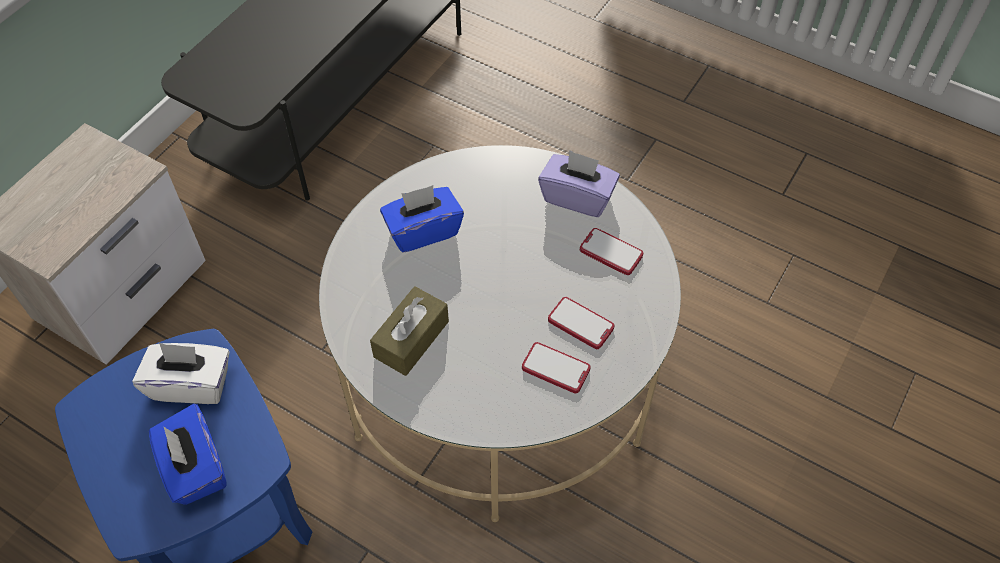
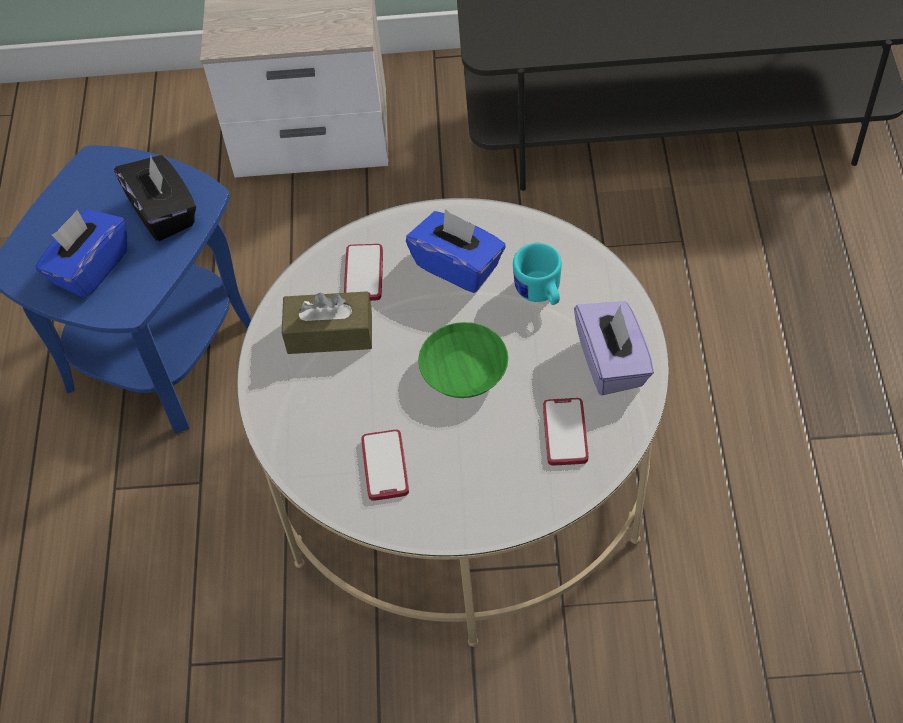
camera: 60 degrees right, 0 degrees up
white tissue box [132,343,230,404] -> black tissue box [114,155,196,241]
phone [548,297,614,349] -> phone moved to [344,244,383,301]
none -> green bowl [418,322,508,398]
none -> turquoise mug [513,243,562,305]

